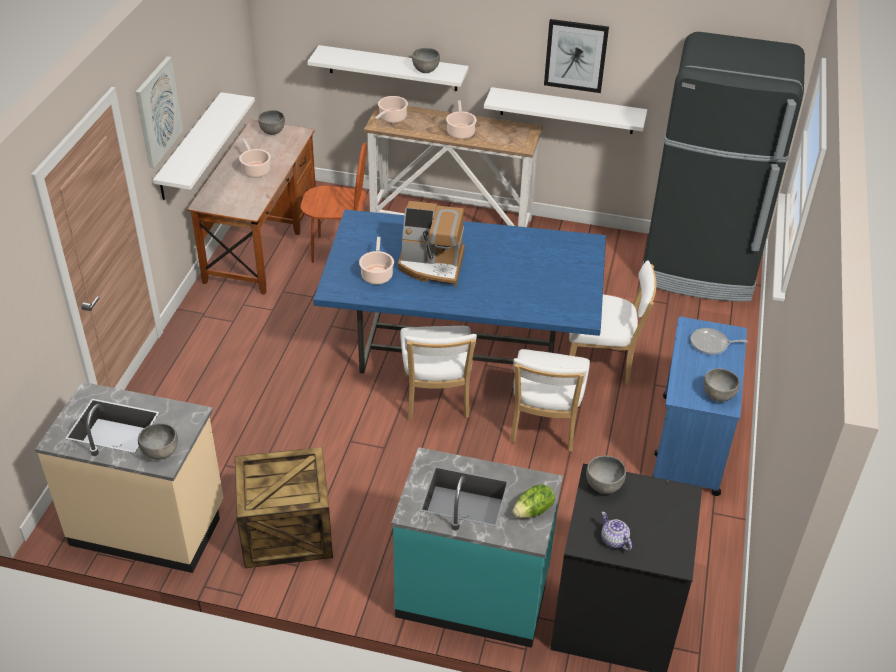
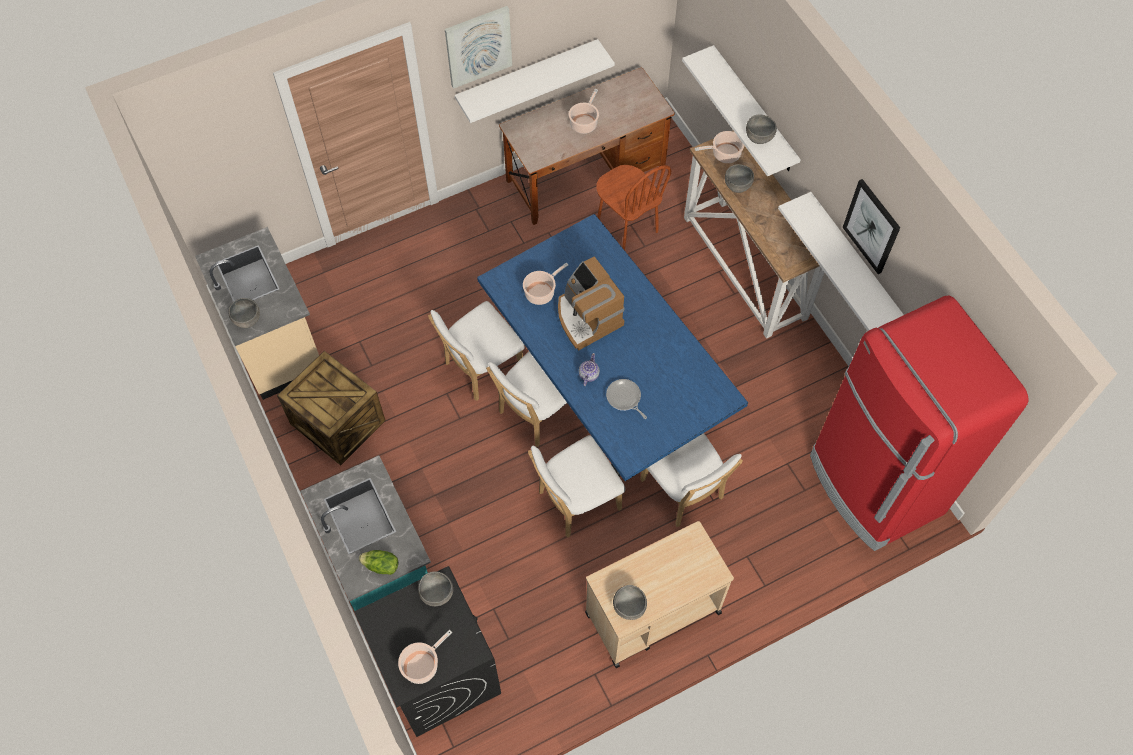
camera: 50 degrees right, 20 degrees up
grey bowl [258,110,285,135] -> grey bowl moved to [725,164,754,193]
cooking pot [446,100,477,139] -> cooking pot moved to [398,630,452,684]
teapot [601,512,632,551] -> teapot moved to [579,353,600,386]
black fridge [642,32,805,302] -> red fridge [810,296,1028,551]
blue cart [652,317,747,496] -> beige cart [585,521,734,668]
frying pan [691,328,748,355] -> frying pan moved to [606,379,647,419]
none -> white chair [428,301,525,401]

